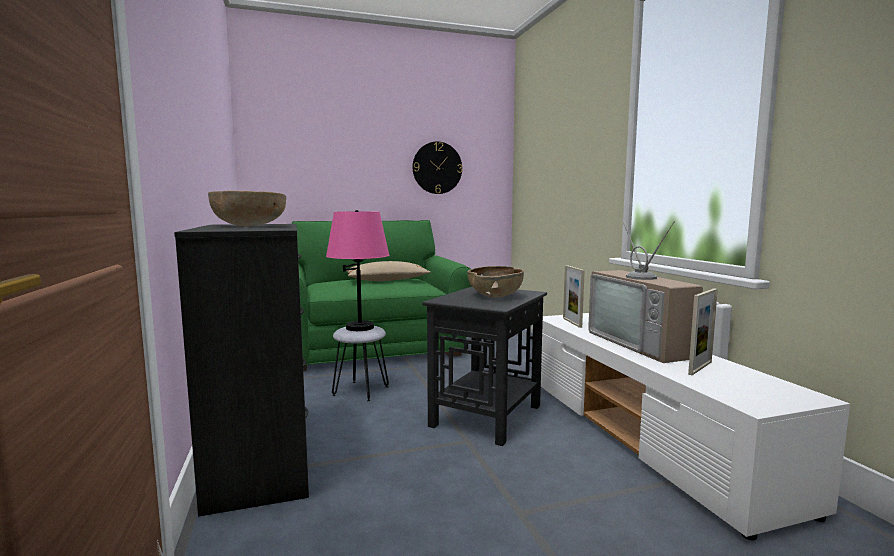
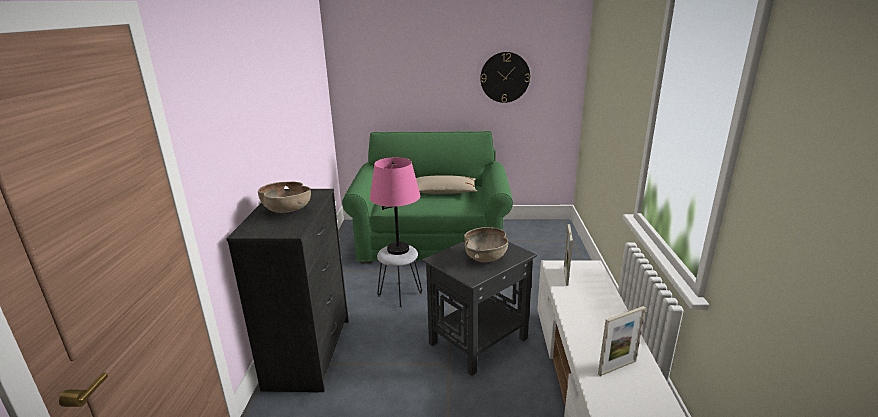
camera: 20 degrees right, 15 degrees up
television [588,219,703,363] -> none

